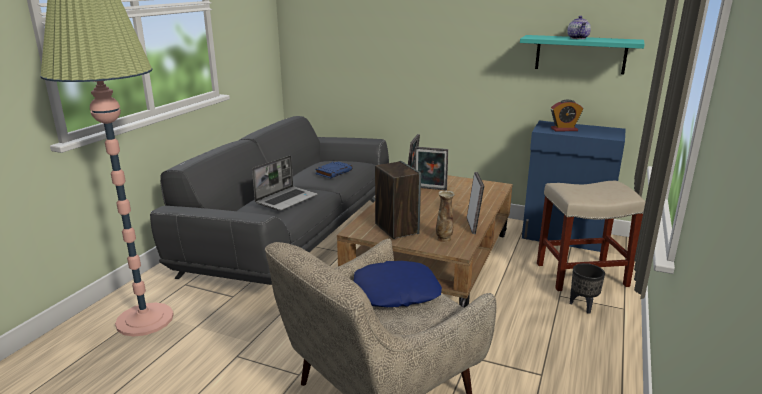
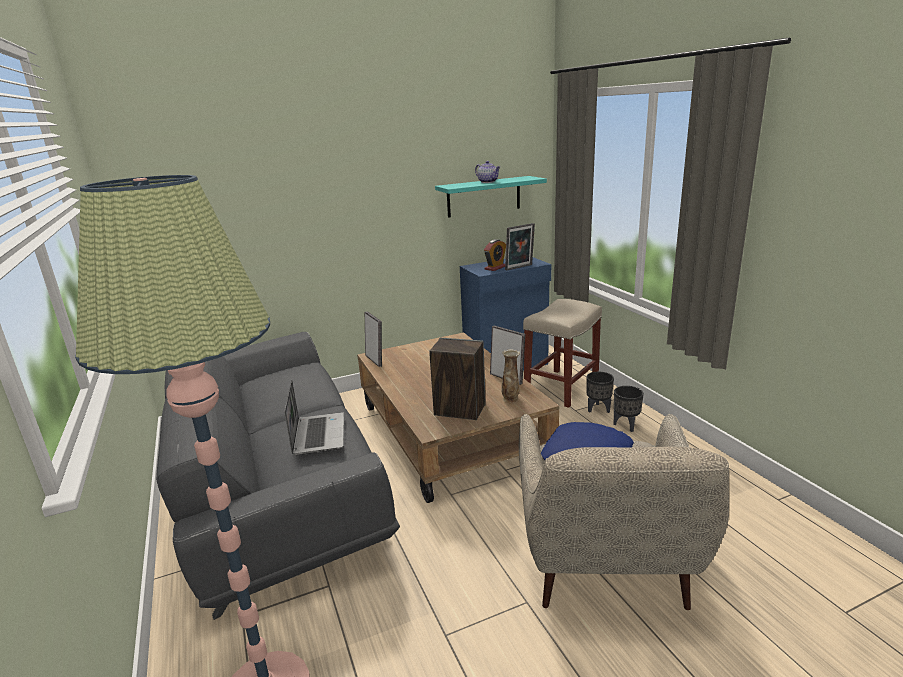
camera: 45 degrees left, 0 degrees up
blue book [315,161,352,178] -> none
picture frame [415,147,448,190] -> picture frame moved to [505,223,535,270]
none -> black planter [614,386,644,432]

